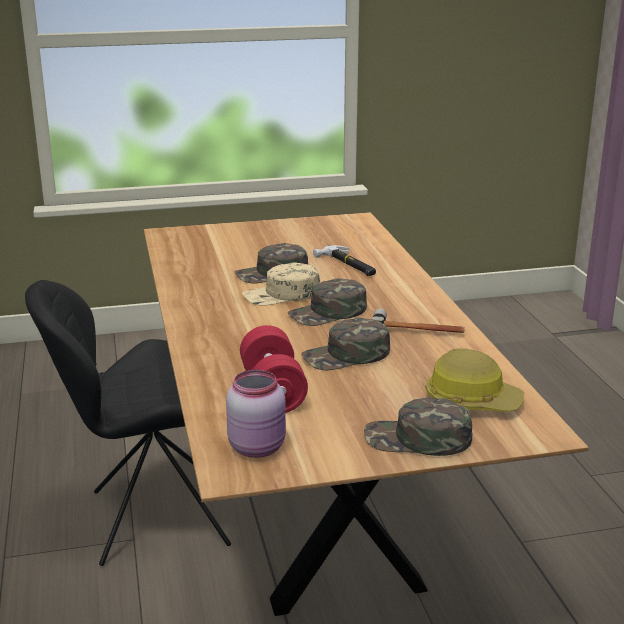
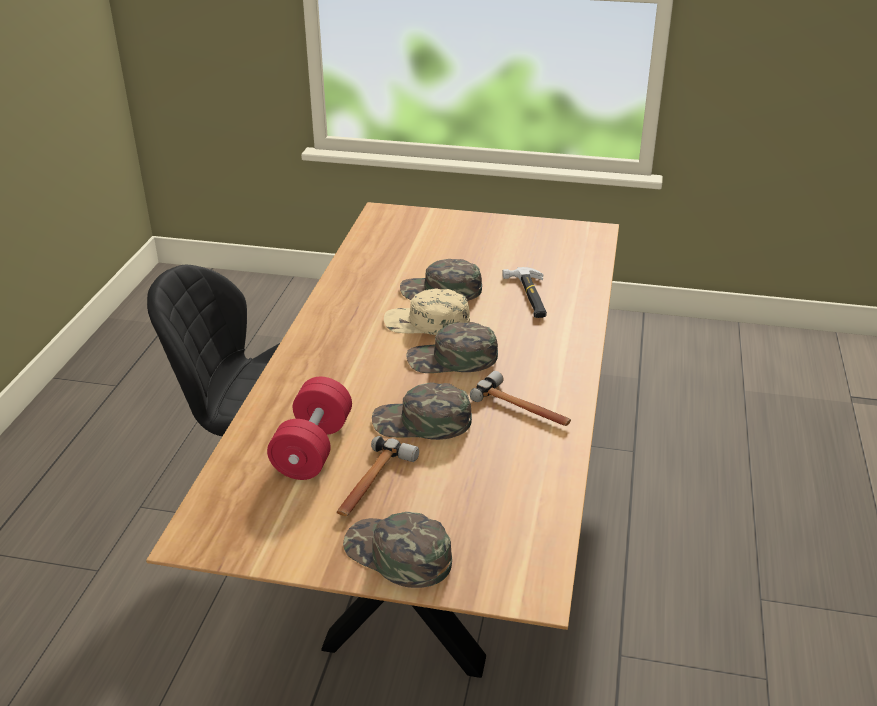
camera: 25 degrees right, 10 degrees up
pink jar [226,370,286,458] -> none
hard hat [425,348,525,412] -> none
none -> hammer [337,436,419,516]

